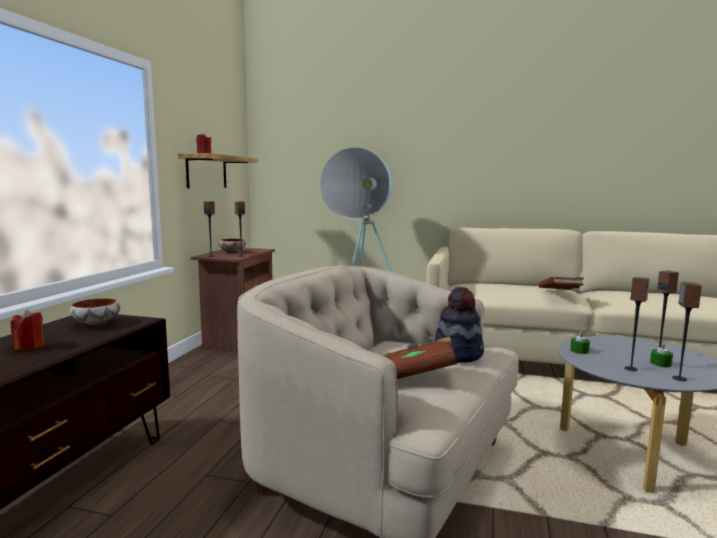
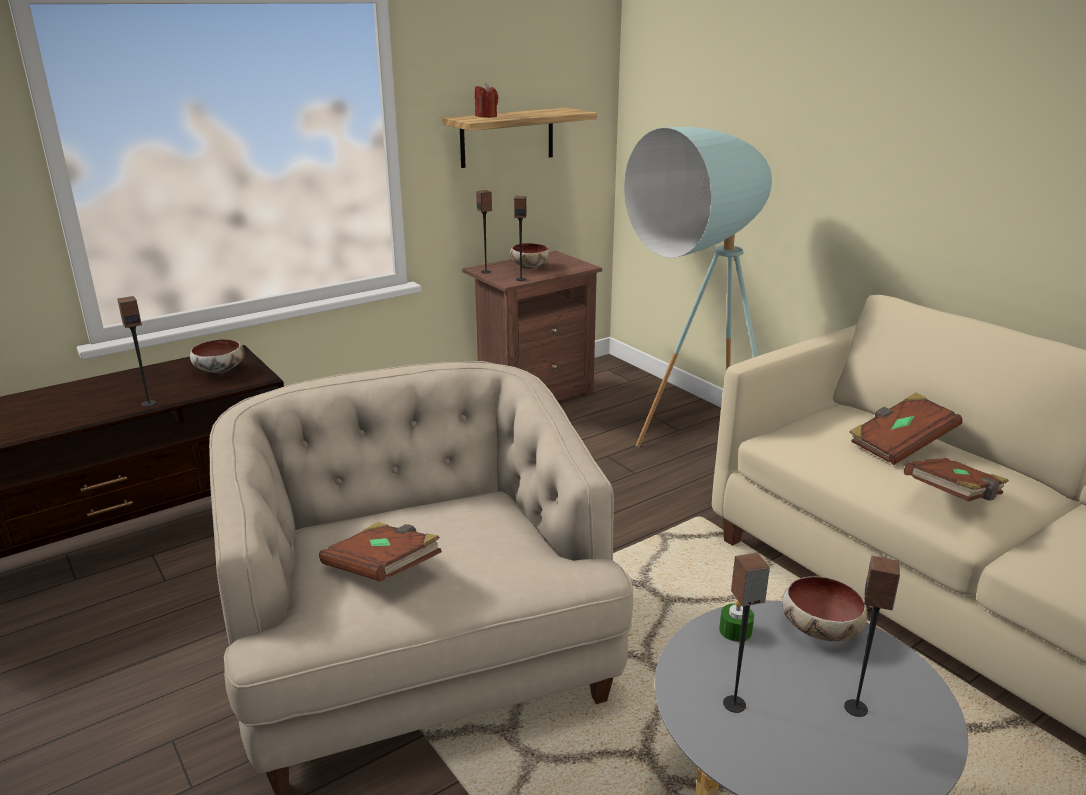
camera: 40 degrees right, 15 degrees up
red candle [11,309,45,350] -> none
hat [434,287,484,362] -> none
green candle [650,342,673,367] -> none
speaker [672,282,702,381] -> speaker moved to [117,296,157,407]
none -> bowl [782,576,868,641]
none -> brown book [849,393,962,465]

